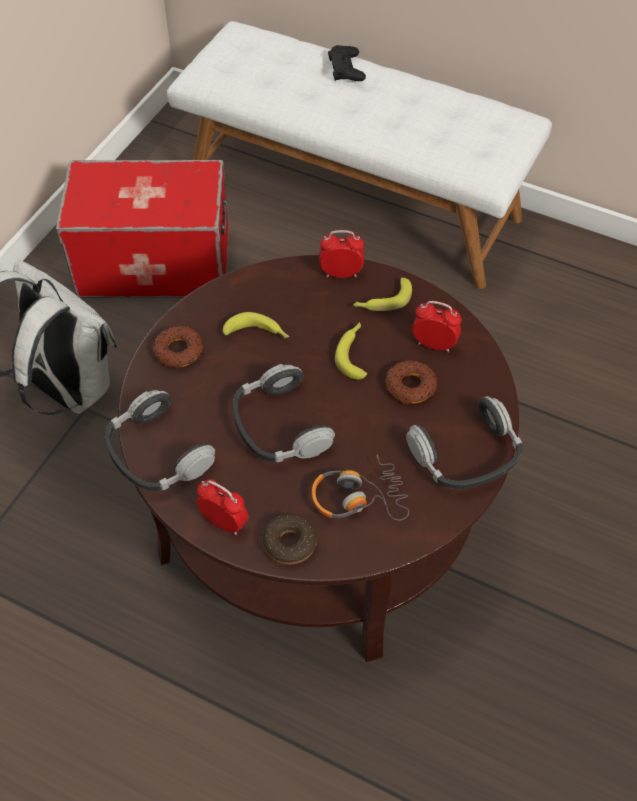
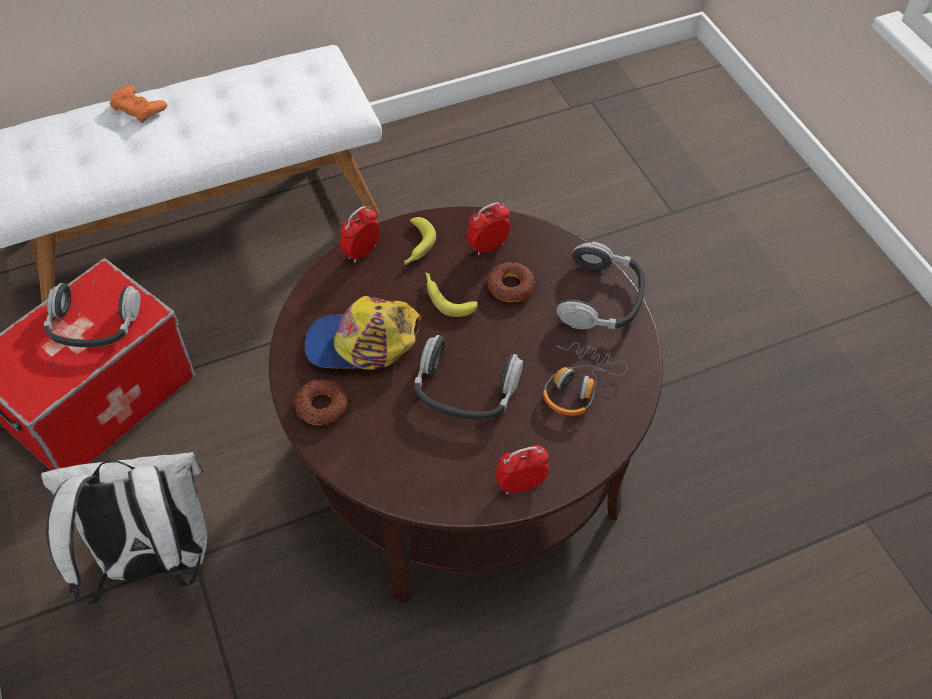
camera: 50 degrees left, 0 degrees up
headphones [105,390,215,491] -> headphones moved to [44,283,141,347]
banana [223,312,290,339] -> cap [304,296,421,370]
donut [263,514,317,565] -> none
black game controller [328,45,366,81] -> orange game controller [109,85,167,123]

